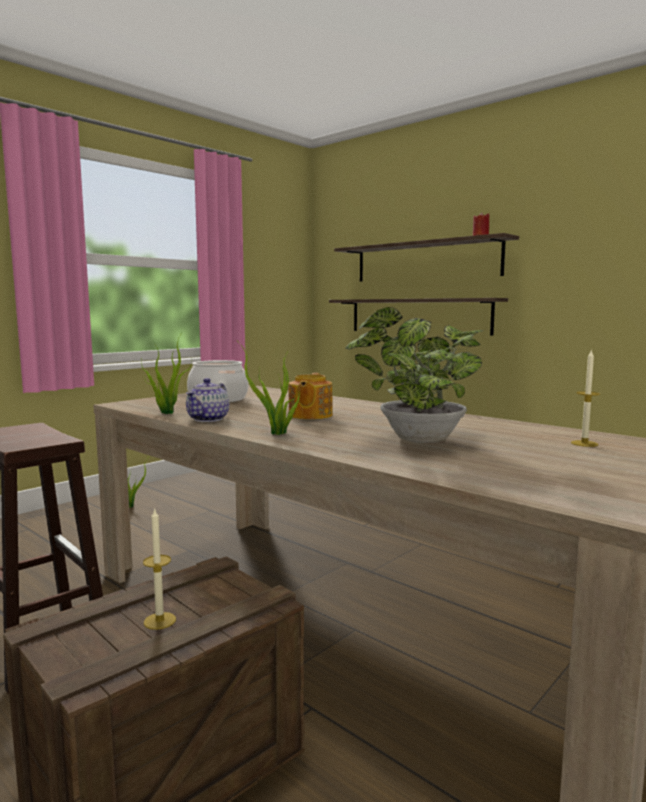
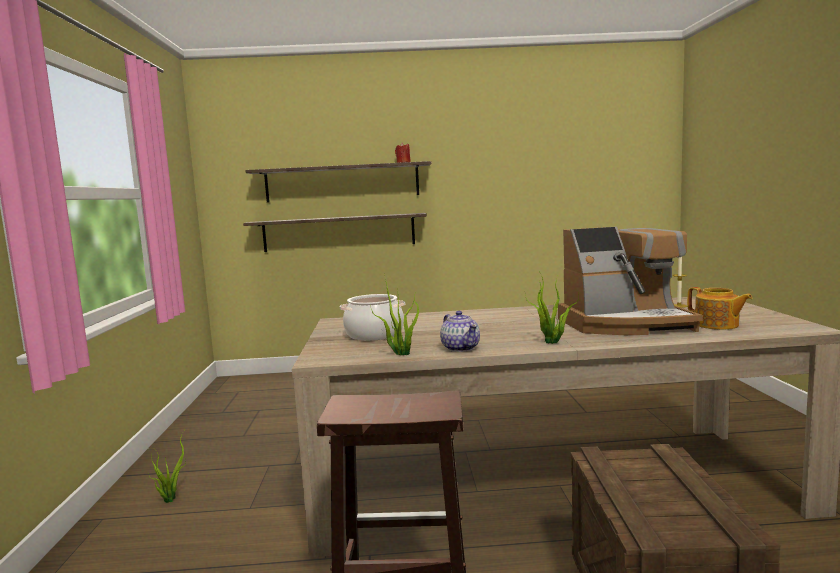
camera: 45 degrees left, 0 degrees up
candle [143,508,176,630] -> none
teapot [289,373,333,419] -> teapot moved to [687,287,753,330]
potted plant [345,307,484,443] -> coffee machine [558,227,703,335]

